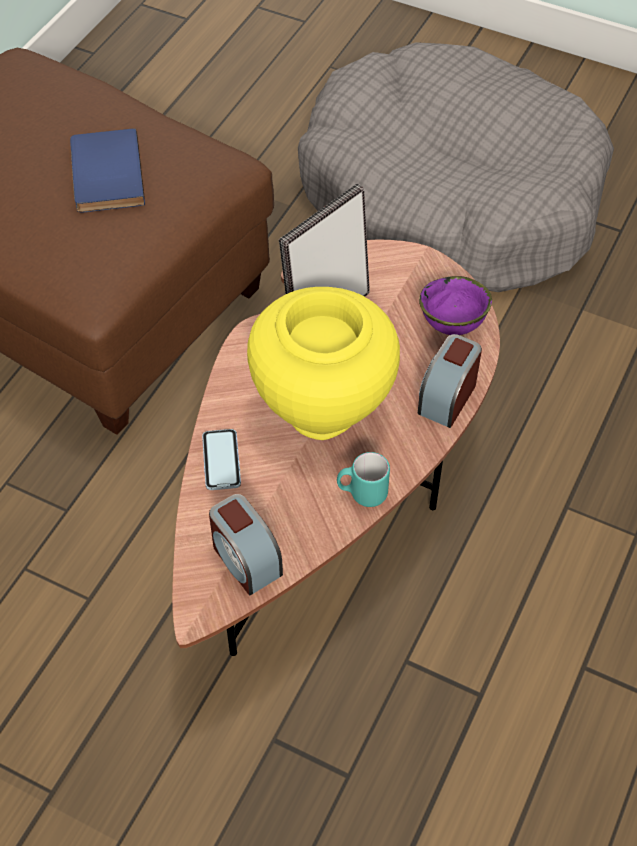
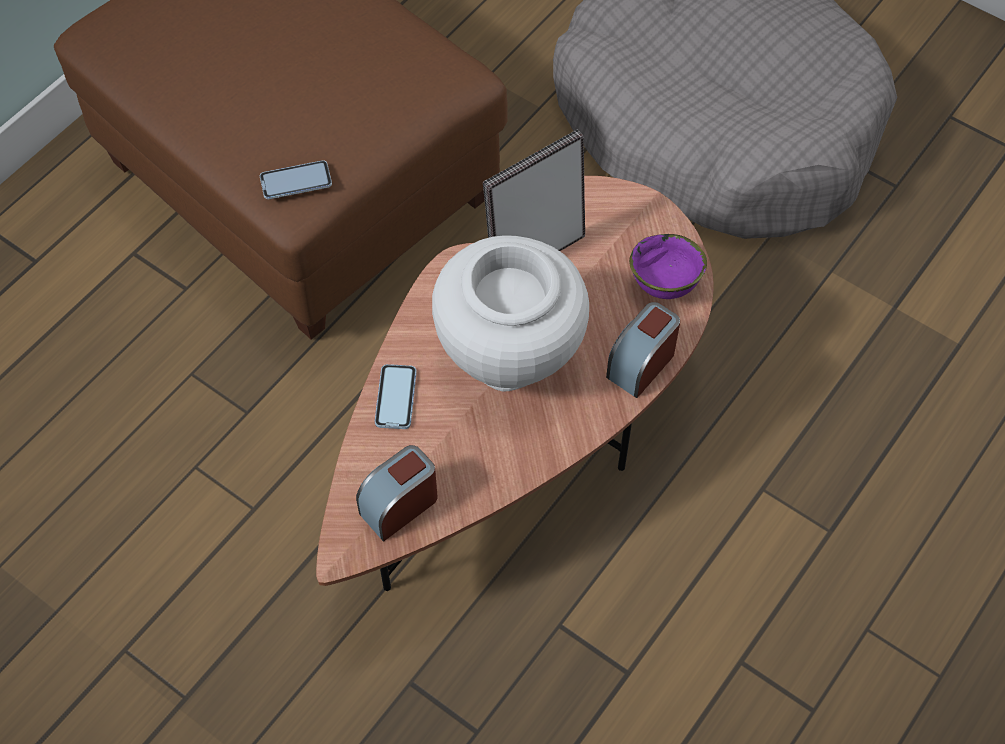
camera: 10 degrees right, 5 degrees up
blue book [70,128,145,213] -> none
alarm clock [209,494,283,596] -> alarm clock turned 75 degrees clockwise [356,445,438,541]
yellow vase [247,287,400,440] -> white vase [432,235,589,392]
turquoise mug [337,452,390,507] -> none
none -> phone [260,160,332,199]

